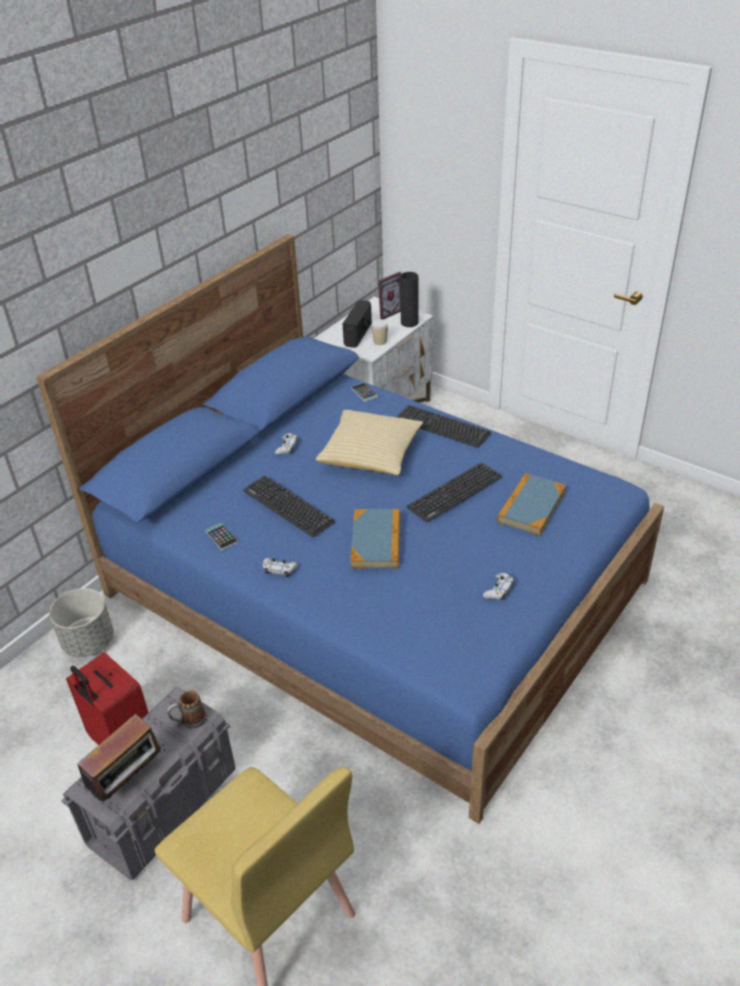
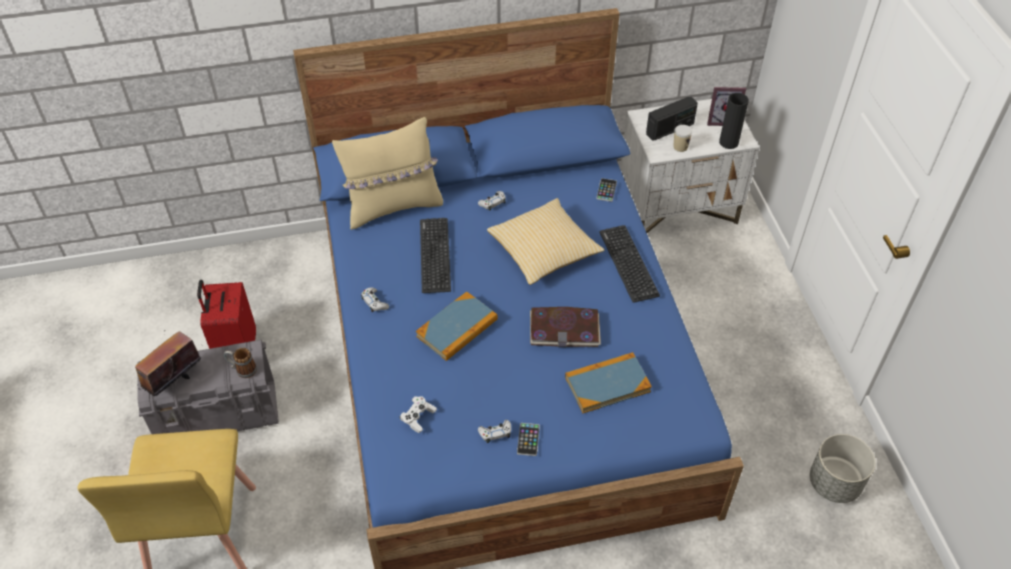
camera: 40 degrees right, 10 degrees up
grey planter [49,588,114,657] -> grey planter moved to [810,434,875,503]
radio [71,714,165,801] -> radio turned 135 degrees clockwise [135,330,201,396]
phone [205,523,238,550] -> phone moved to [517,423,540,456]
keyboard [406,462,502,522] -> book [530,307,601,347]
none -> beige pillow [332,117,443,230]
none -> white game controller [399,396,437,433]

